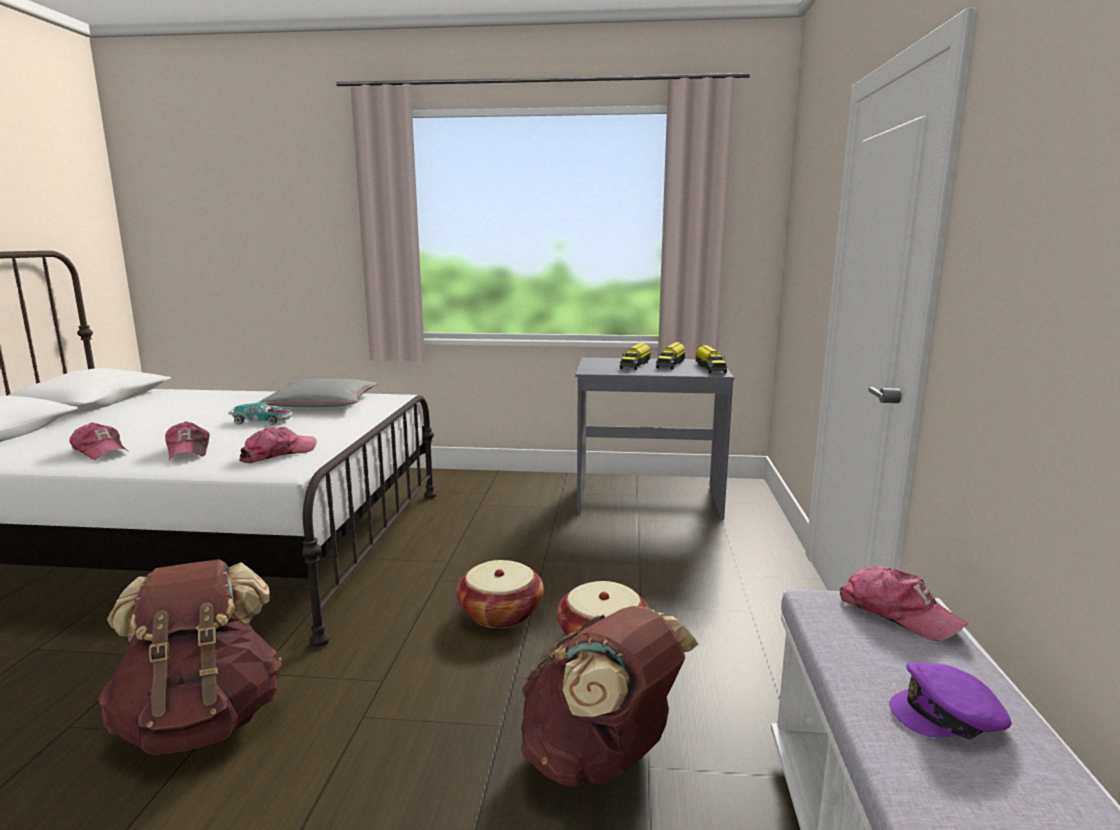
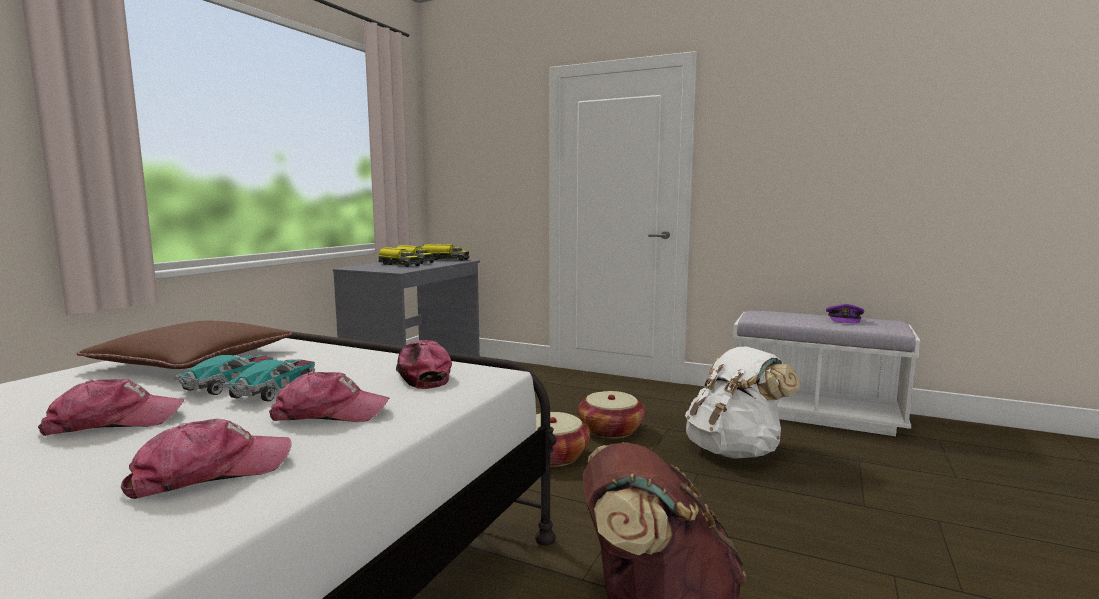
camera: 70 degrees left, 5 degrees down
grey pillow [259,379,377,407] -> brown pillow [77,321,293,369]
brown backpack [521,606,698,787] -> white backpack [685,346,800,459]
cap [840,566,968,641] -> cap moved to [38,379,184,436]
none -> toy car [223,359,315,402]

